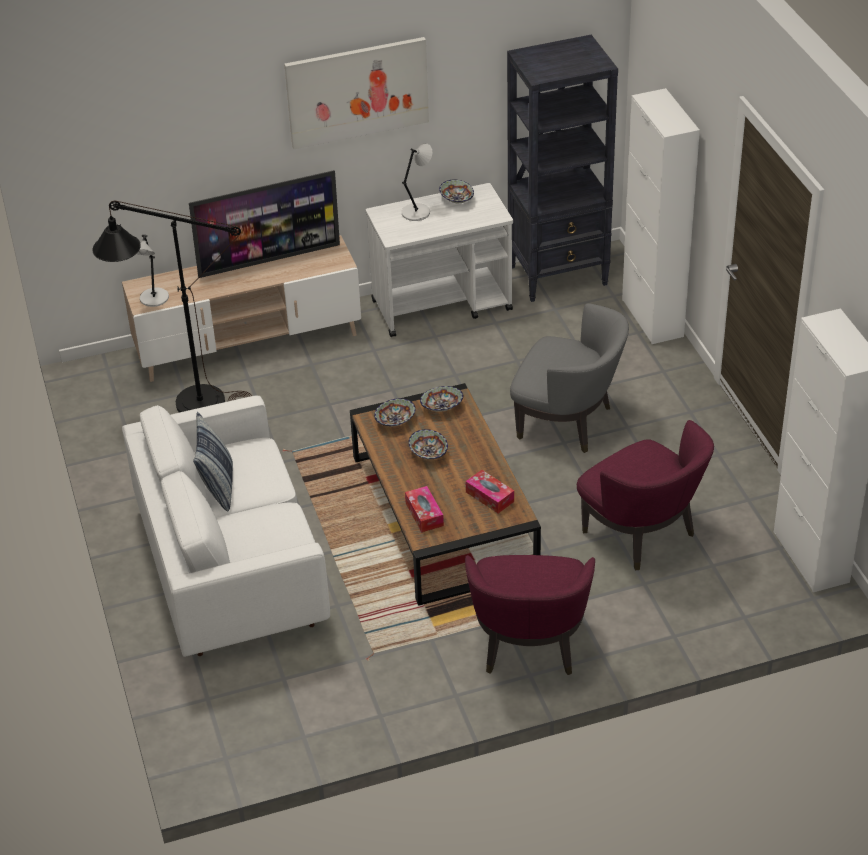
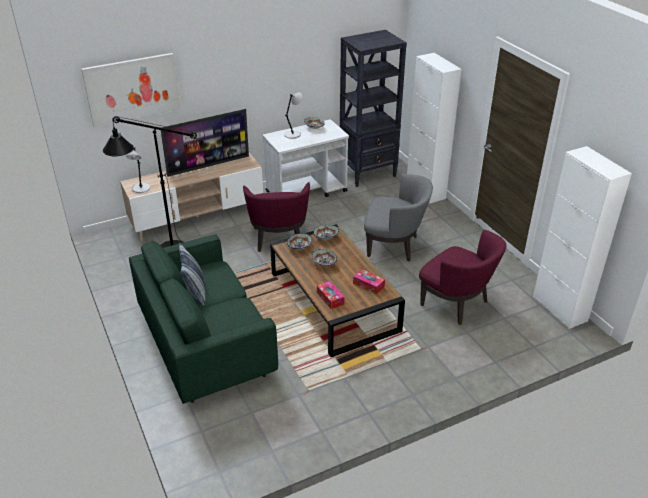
camera: 10 degrees left, 5 degrees down
white sofa [122,396,330,657] -> green sofa [129,235,278,404]
picture [284,37,429,149] -> picture moved to [81,53,181,127]
purple armchair [465,555,595,675] -> purple armchair moved to [243,182,310,252]

